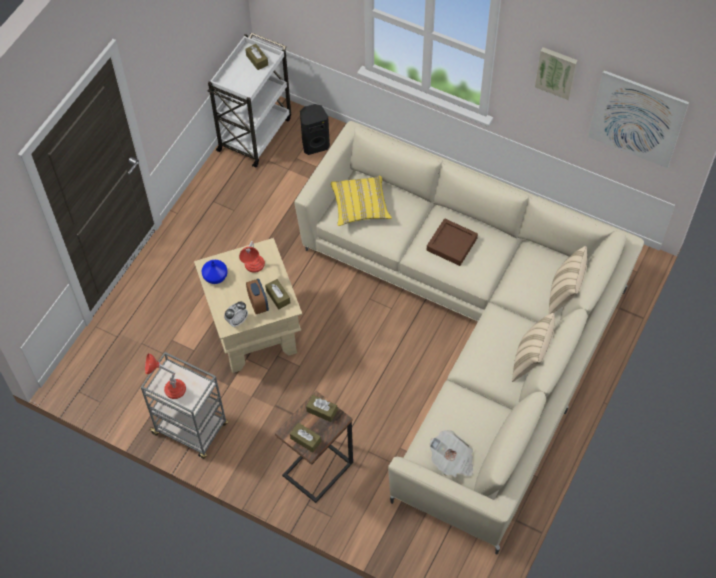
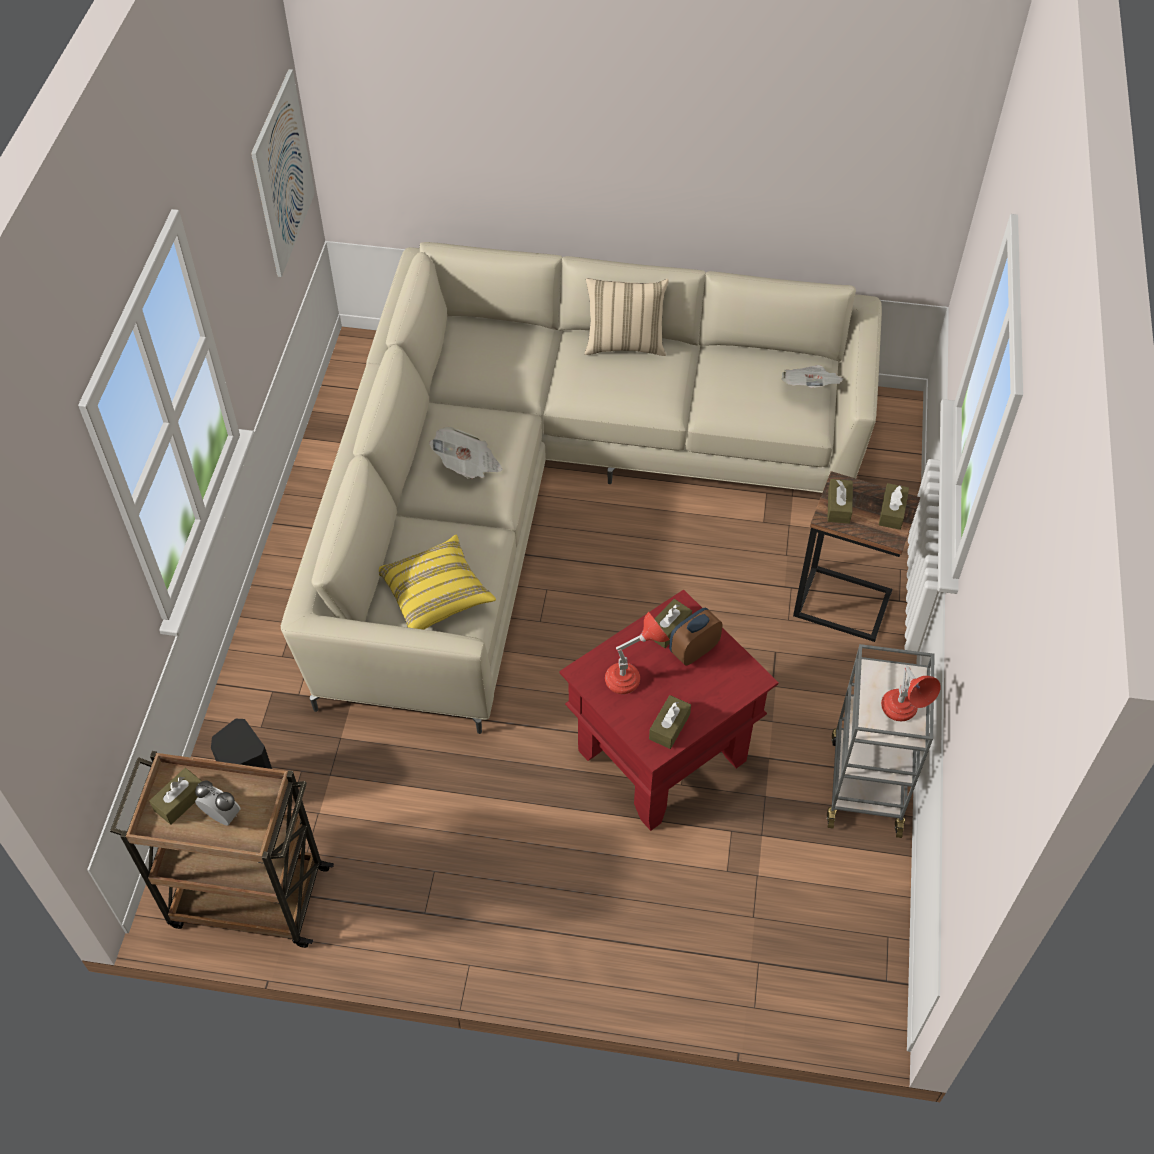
camera: 110 degrees left, 5 degrees down
beige side table [194,238,302,373] -> red side table [559,589,779,831]
blue vase [202,260,228,284] -> brown tissue box [649,695,691,749]
white cart [207,32,291,167] -> brown cart [110,751,334,948]
alarm clock [224,301,248,327] -> alarm clock moved to [195,781,241,825]
brown tray [427,218,478,266] -> newspaper [429,427,503,479]
picture [535,47,578,100] -> none
beige pillow [548,246,587,315] -> none

